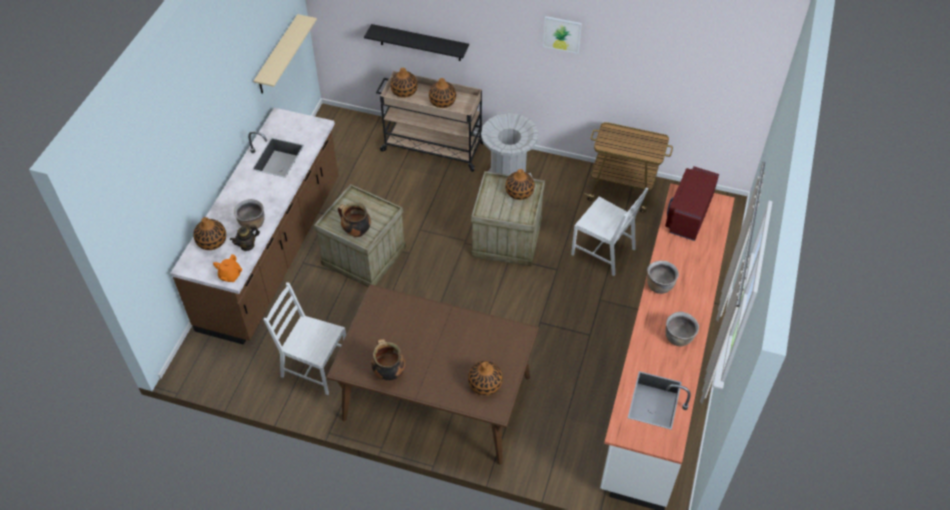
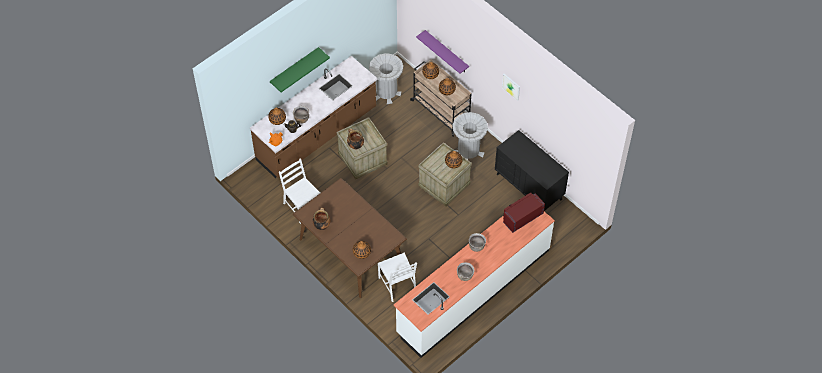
camera: 30 degrees right, 5 degrees up
beige shelf [254,14,317,94] -> none
black shelf [364,24,469,61] -> purple shelf [416,30,469,74]
white chair [571,187,649,276] -> white chair moved to [378,253,417,302]
cart [584,122,673,213] -> black dresser [495,130,569,212]
none -> green shelf [270,47,330,92]
none -> grey trash can [369,53,403,104]

